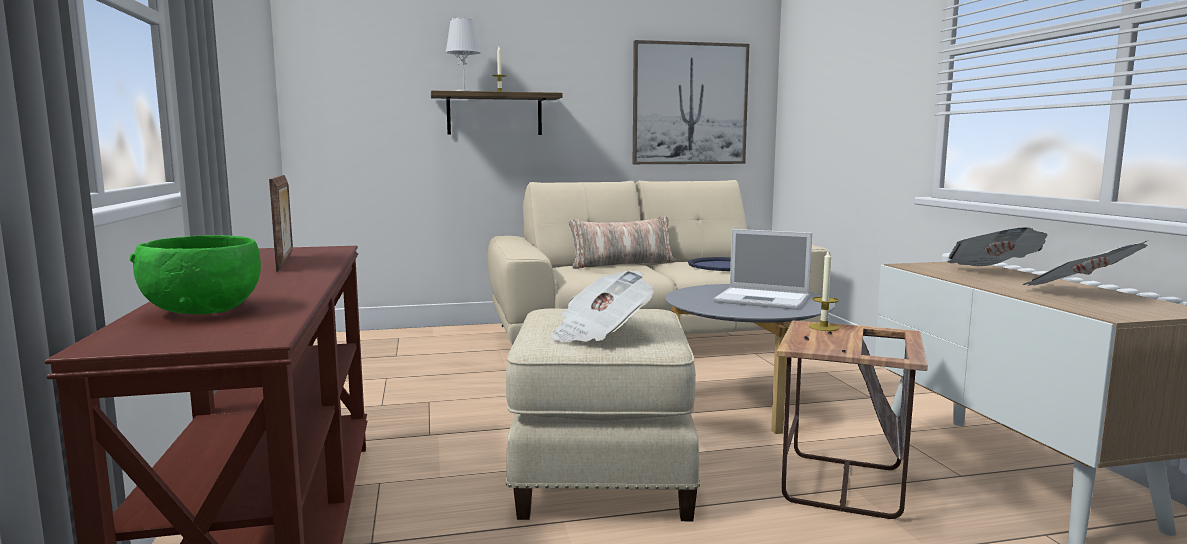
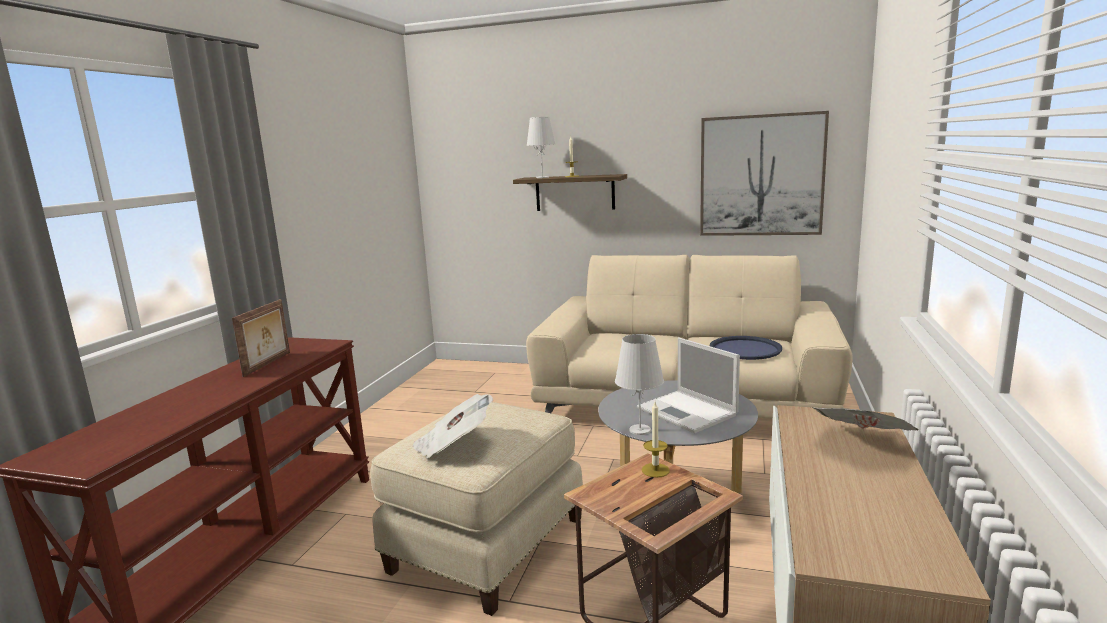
camera: 30 degrees right, 5 degrees up
green bowl [130,235,261,314] -> none
pillow [569,216,676,269] -> none
newspaper [1023,240,1149,286] -> none
none -> white table lamp [615,334,664,435]

